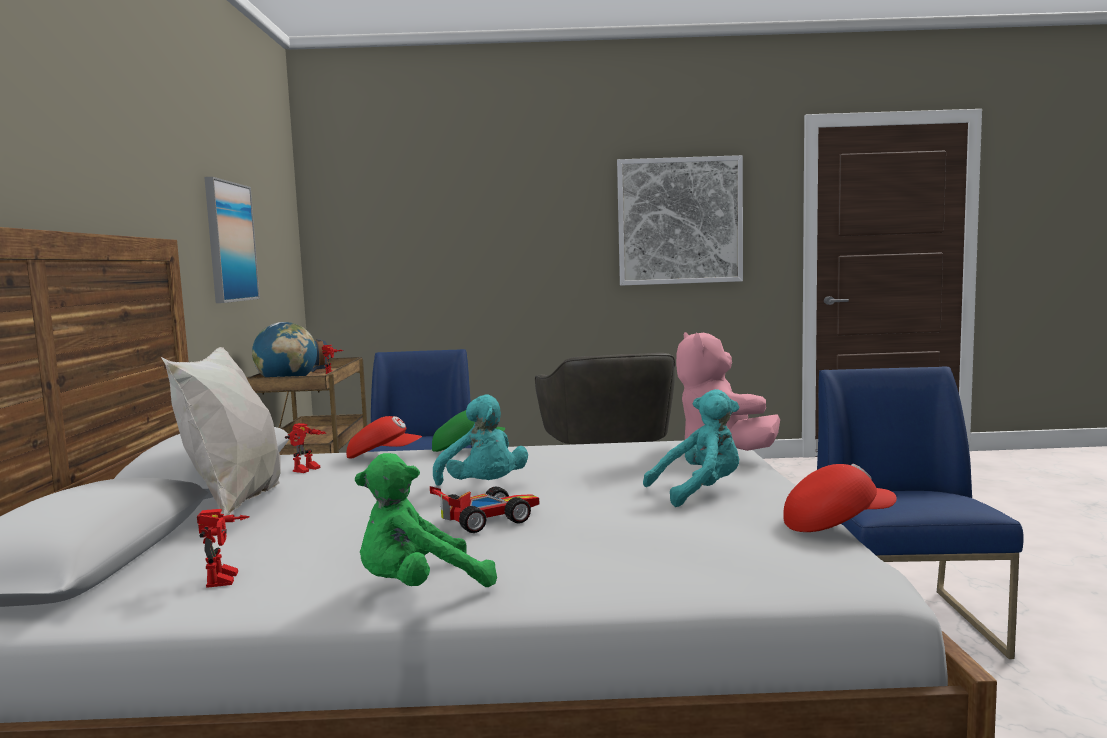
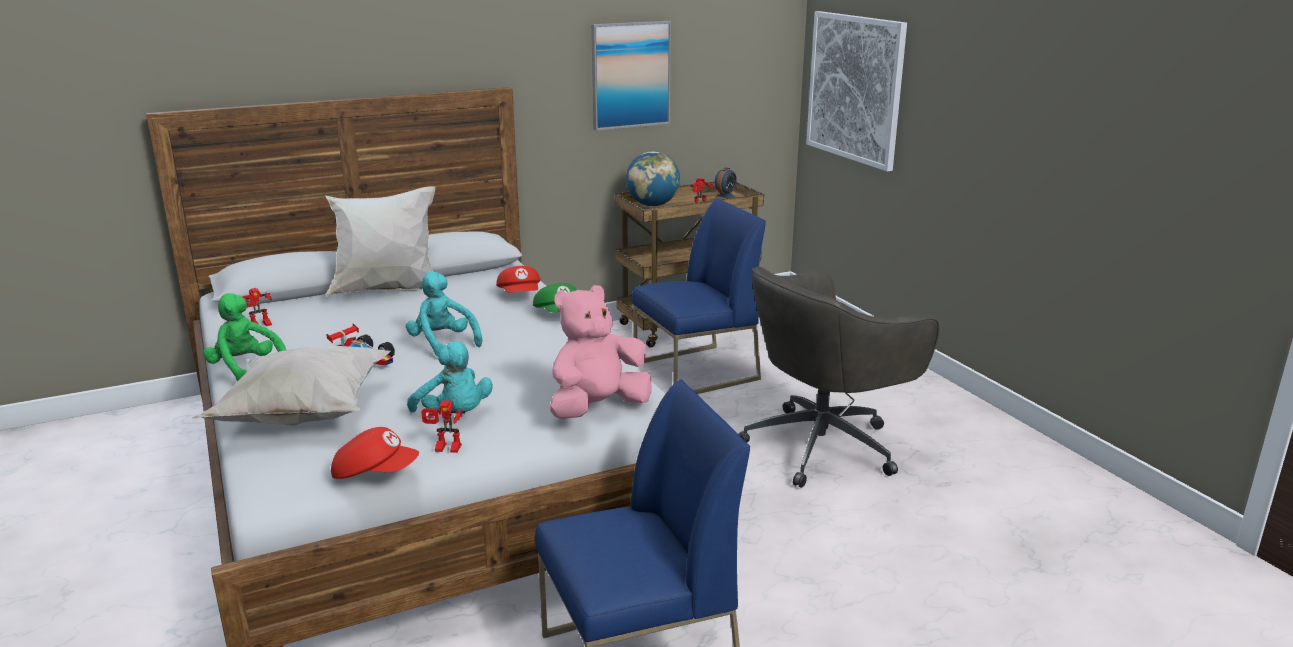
camera: 65 degrees right, 15 degrees up
toy robot [285,423,326,473] -> toy robot moved to [421,400,465,453]
turquoise plush toy [433,394,528,486] -> turquoise plush toy turned 105 degrees clockwise [406,271,482,357]
picture [617,155,743,285] -> picture moved to [806,11,907,171]
red cap [783,464,897,532] -> red cap turned 45 degrees counterclockwise [331,427,419,479]
none -> white pillow [192,346,390,426]

